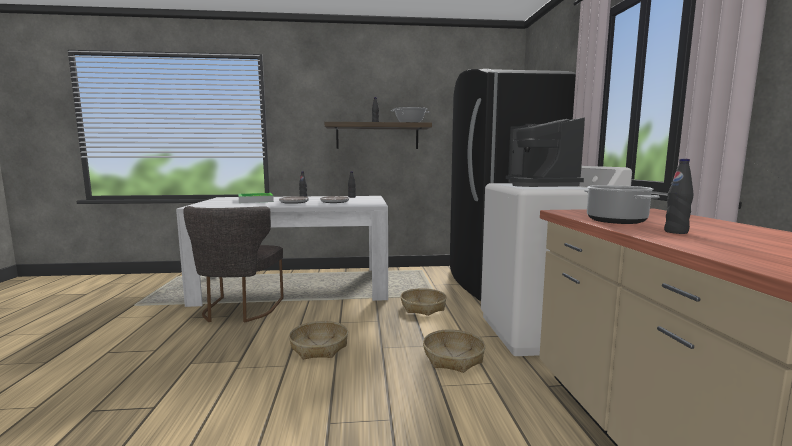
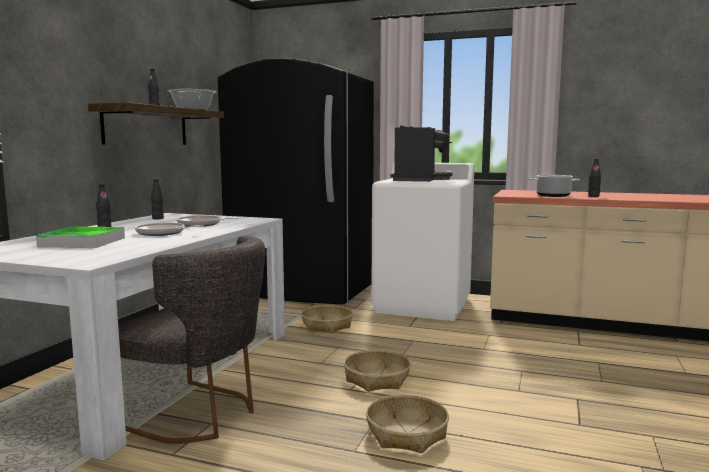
camera: 65 degrees left, 0 degrees up
basket [423,329,485,373] -> basket moved to [366,395,449,453]
coffee machine [506,118,585,187] -> coffee machine turned 90 degrees counterclockwise [391,125,452,182]

